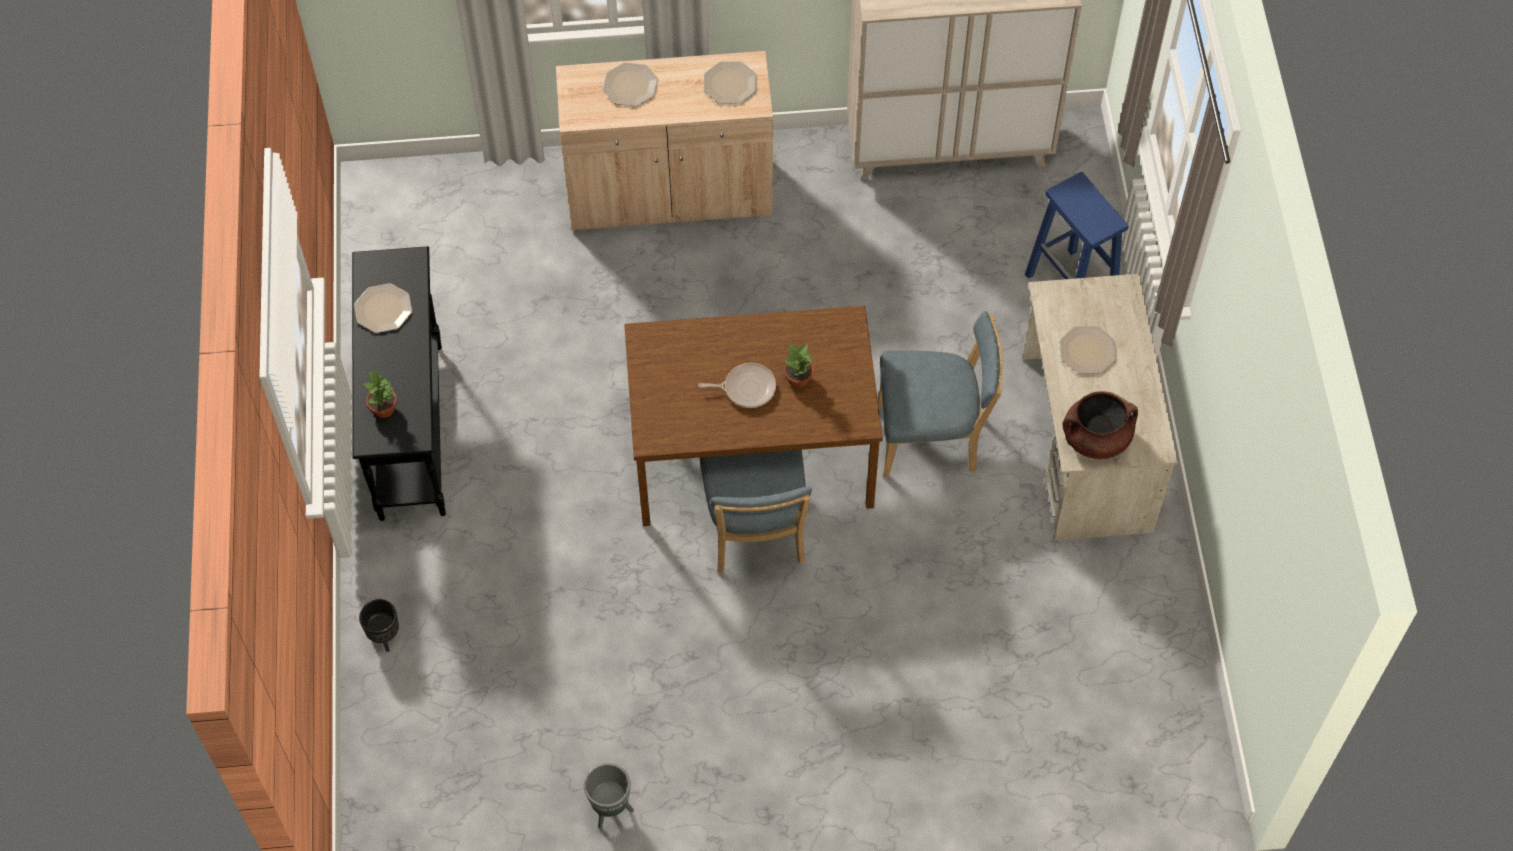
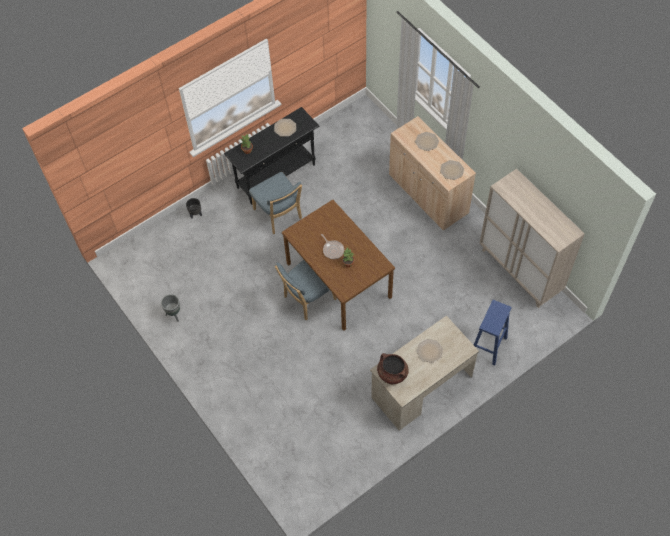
camera: 60 degrees right, 0 degrees up
blue chair [878,311,1003,477] -> blue chair moved to [249,172,302,234]

